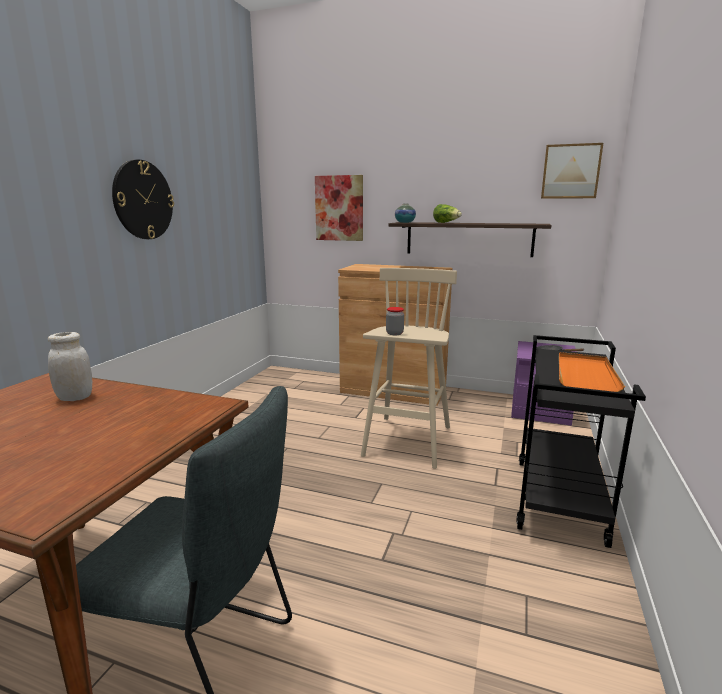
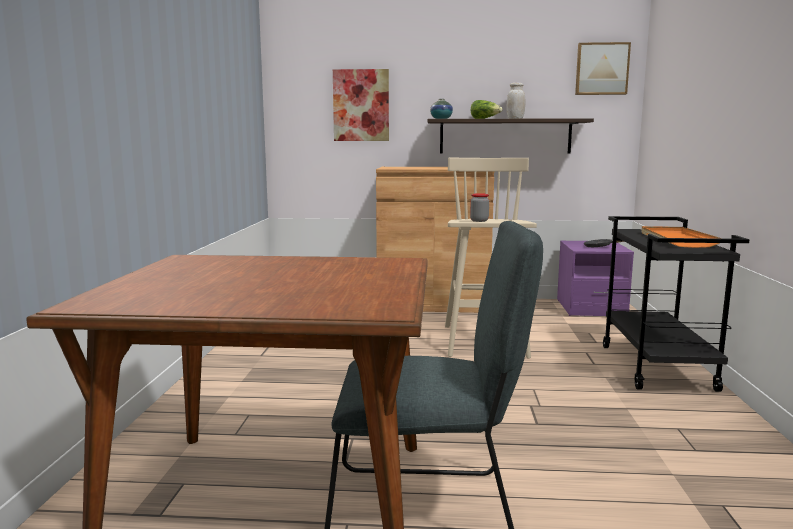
camera: 15 degrees left, 5 degrees down
white jar [48,332,92,401] -> white jar moved to [506,83,525,119]
wall clock [112,160,174,239] -> none

